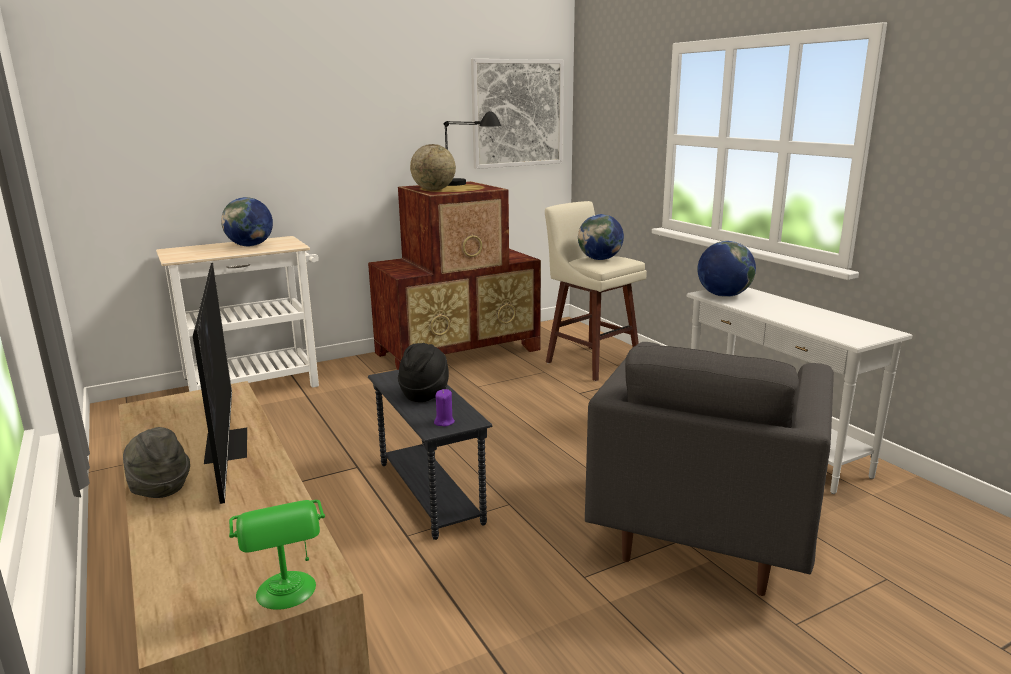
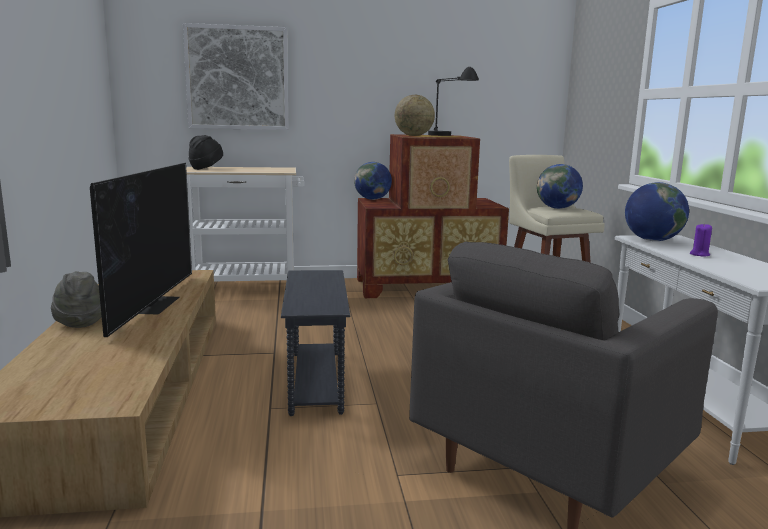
camera: 20 degrees right, 5 degrees down
globe [221,197,273,246] -> globe moved to [354,162,392,200]
green table lamp [229,500,325,610] -> none
black hat [398,343,449,402] -> black hat moved to [188,135,223,170]
purple candle [434,389,455,427] -> purple candle moved to [690,223,712,257]
picture [471,59,564,169] -> picture moved to [183,23,289,130]

